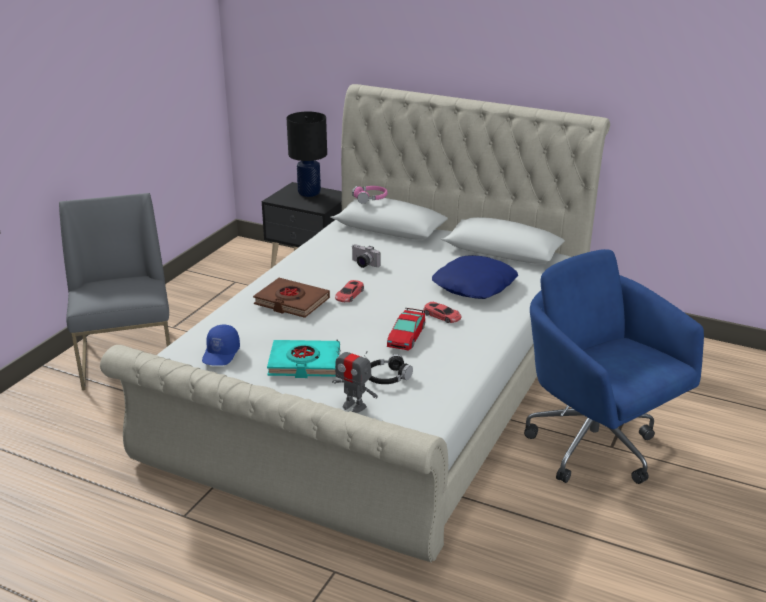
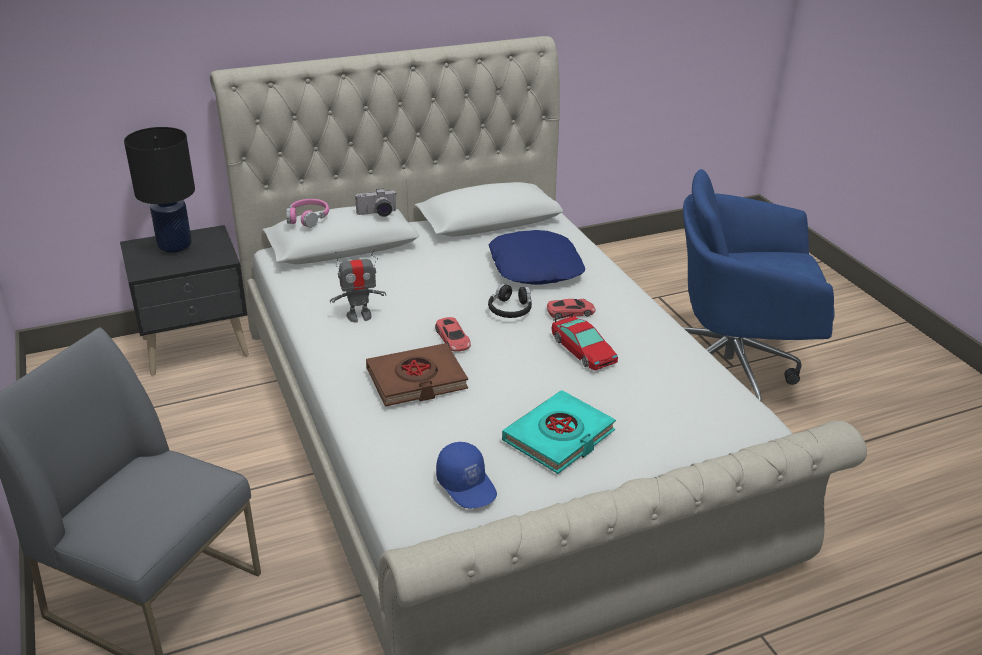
camera: 50 degrees left, 5 degrees up
toy robot [332,340,378,413] -> toy robot moved to [330,249,386,322]
camera [351,244,380,268] -> camera moved to [355,189,396,217]
black headphones [369,354,413,384] -> black headphones moved to [488,283,532,318]

